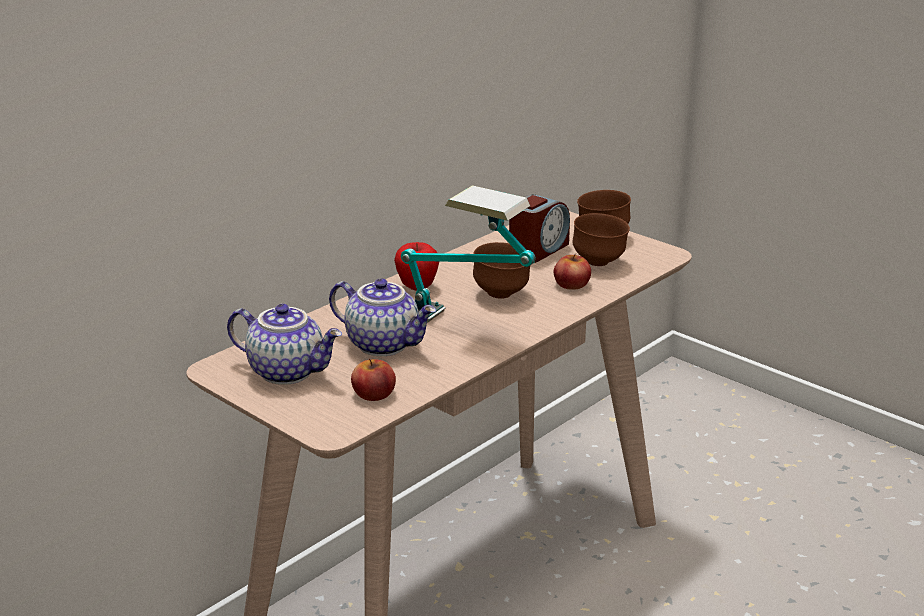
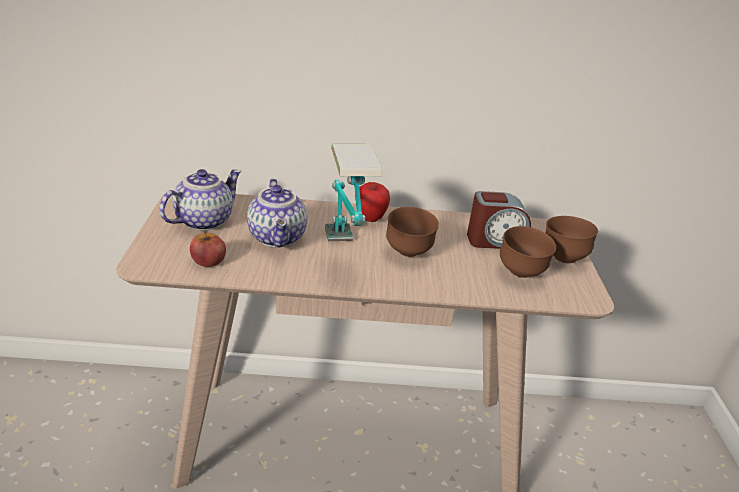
camera: 45 degrees right, 5 degrees up
teapot [227,304,342,385] -> teapot turned 120 degrees counterclockwise [160,169,242,231]
apple [554,254,591,290] -> none

